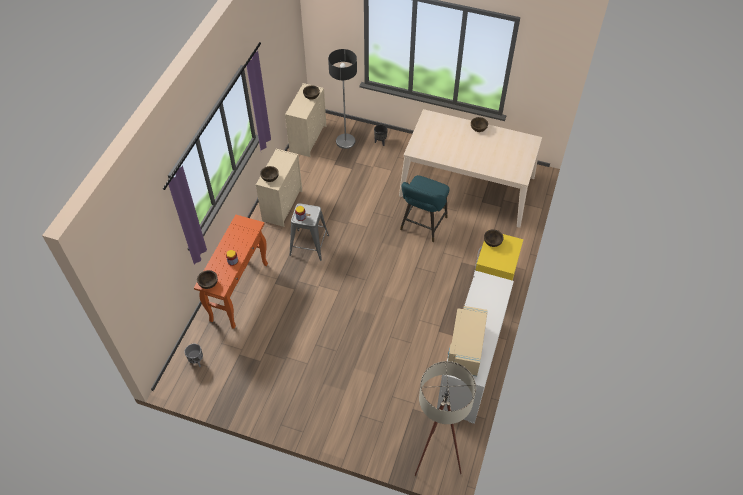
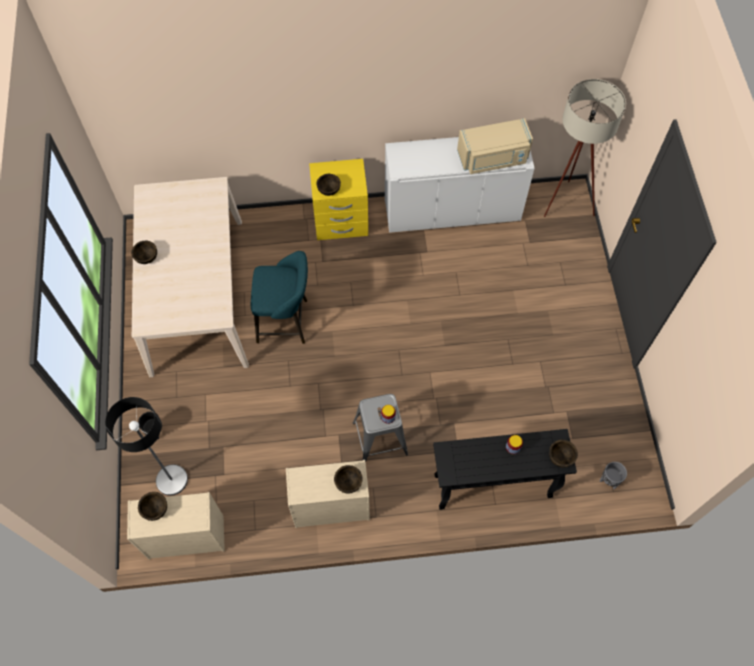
camera: 115 degrees left, 10 degrees up
orange console table [194,215,268,329] -> black console table [433,429,577,510]

